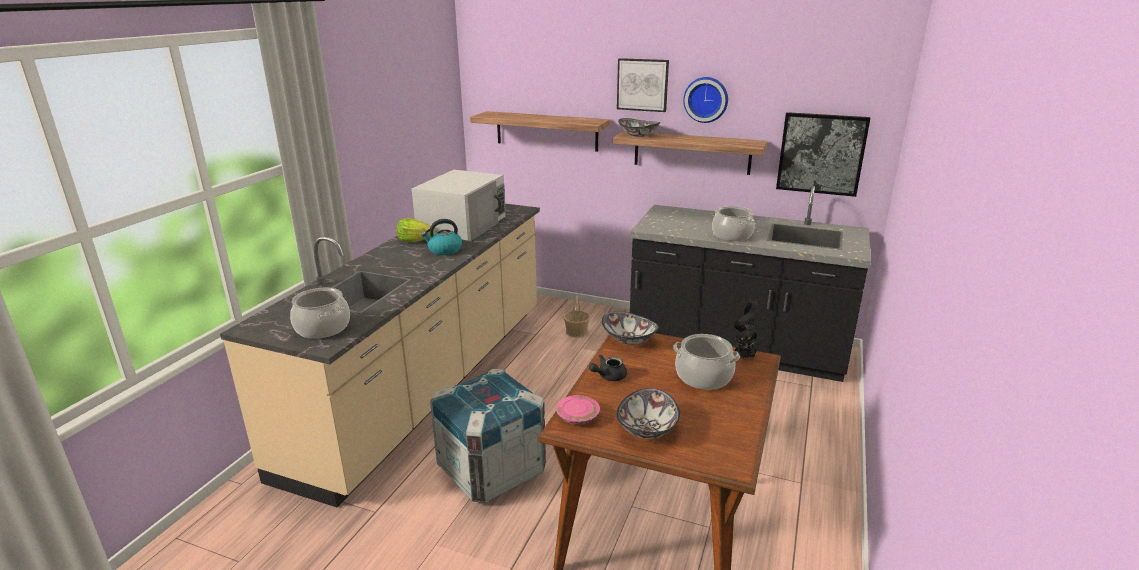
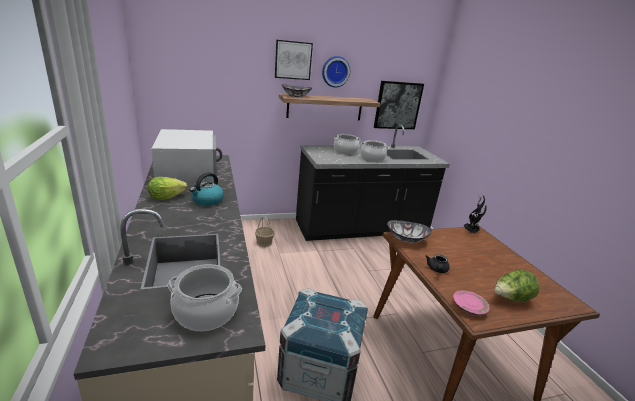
camera: 40 degrees left, 0 degrees up
shelf [470,111,610,152] -> none
bowl [616,388,680,439] -> lettuce [494,270,540,302]
cooking pot [673,334,740,390] -> cooking pot moved to [334,134,360,155]

